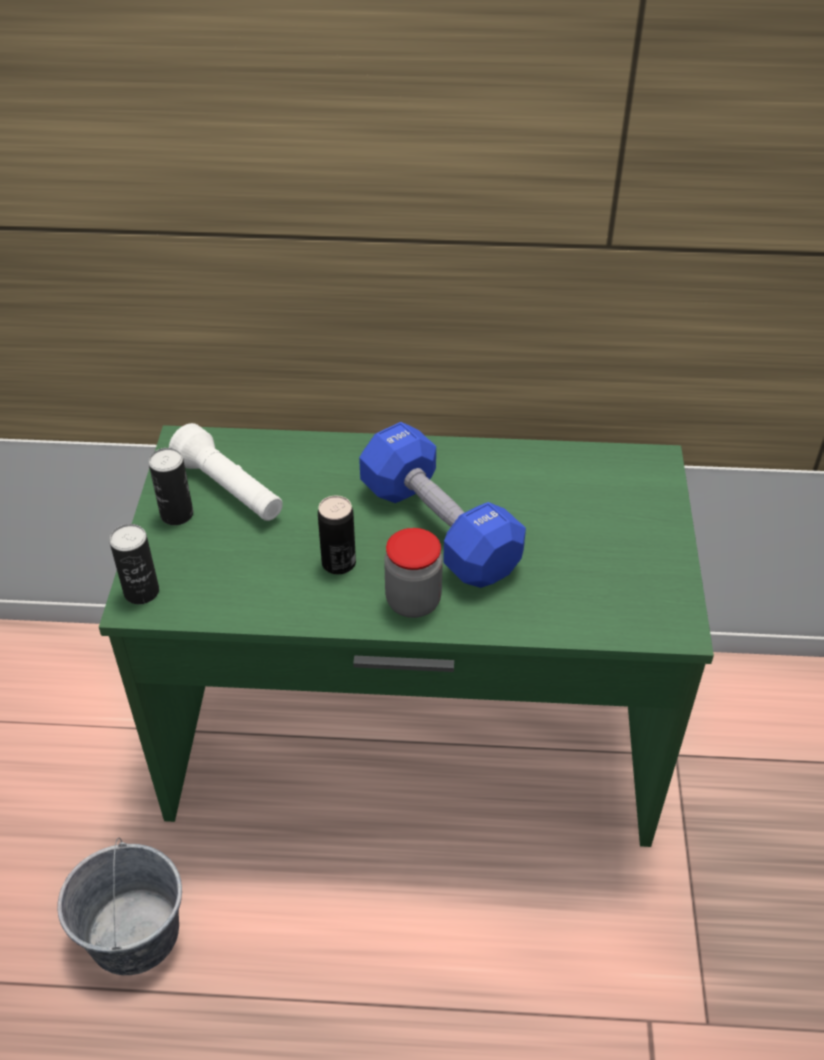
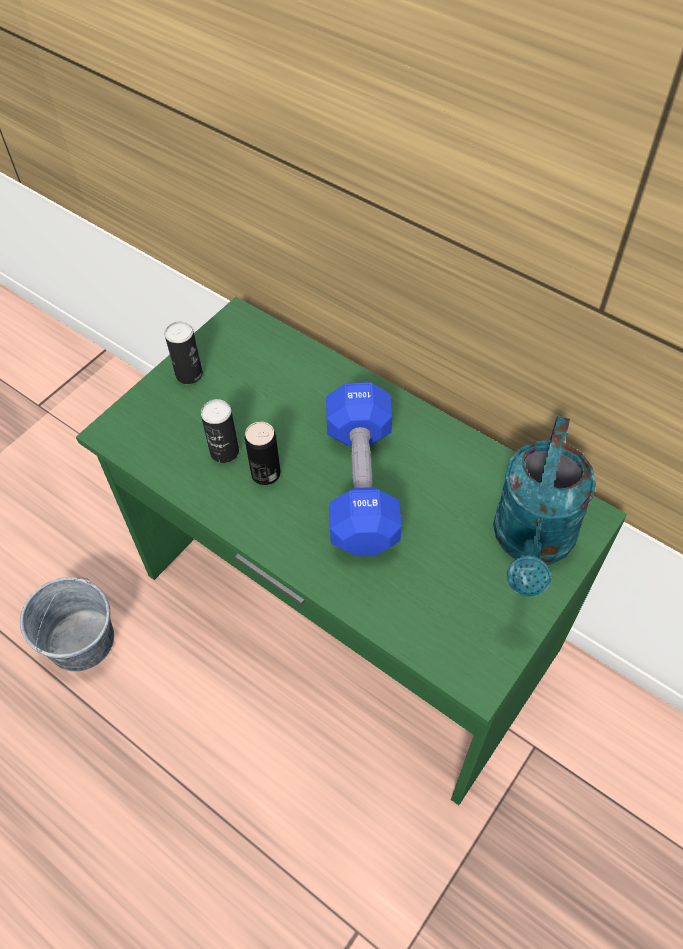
camera: 35 degrees right, 10 degrees up
can [109,524,159,604] -> can moved to [201,399,239,463]
white flashlight [169,423,283,521] -> none
jar [384,528,443,618] -> none
none -> turquoise watering can [493,416,596,597]

